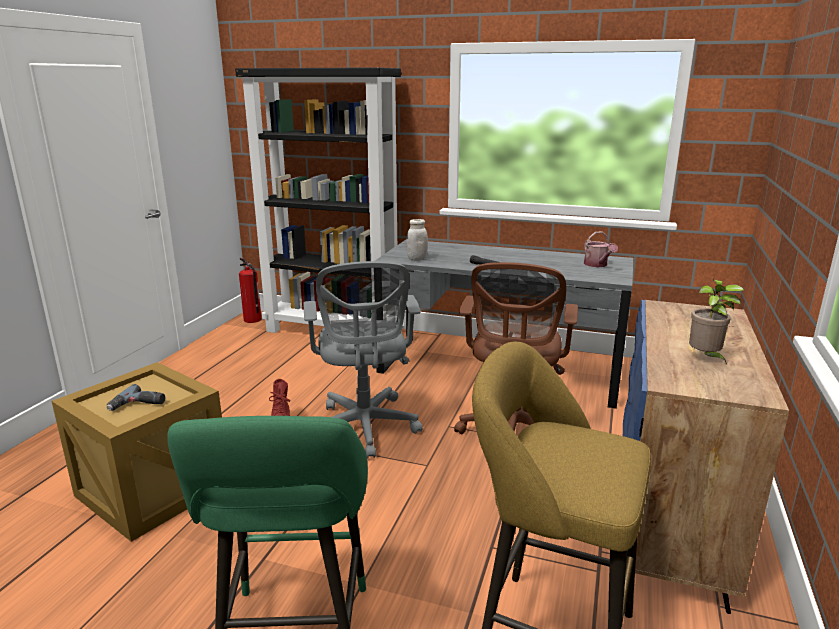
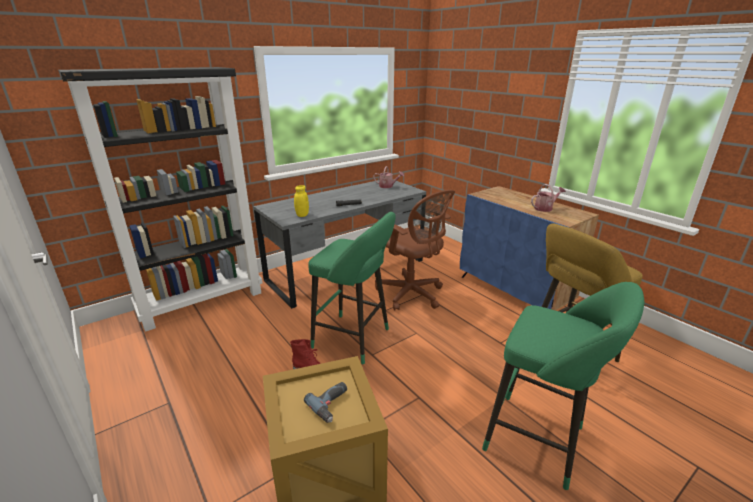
camera: 55 degrees left, 5 degrees up
fire extinguisher [239,258,262,323] -> none
grey office chair [303,261,423,458] -> green stool [308,212,396,364]
white jar [406,219,428,261] -> yellow jar [294,185,309,217]
potted plant [689,279,744,364] -> watering can [531,184,566,212]

